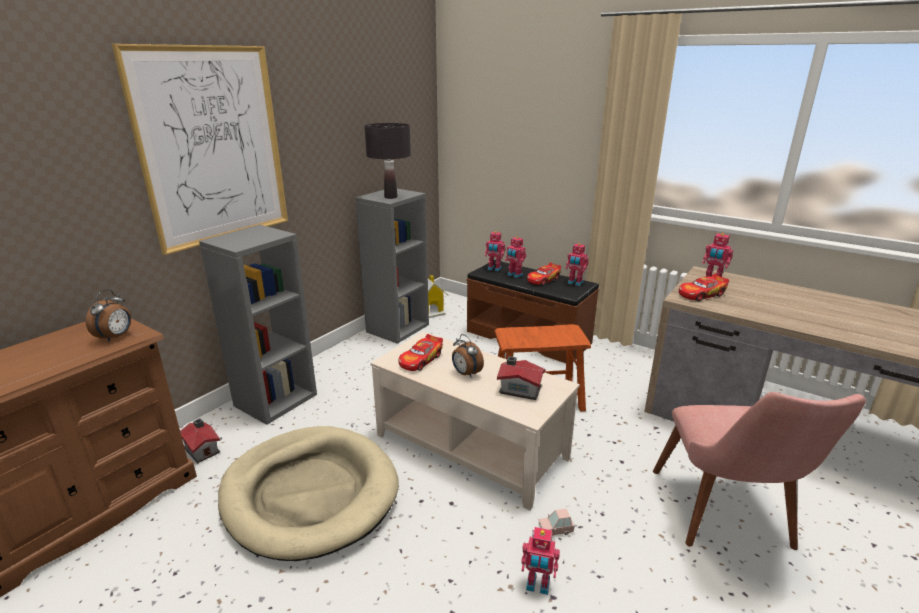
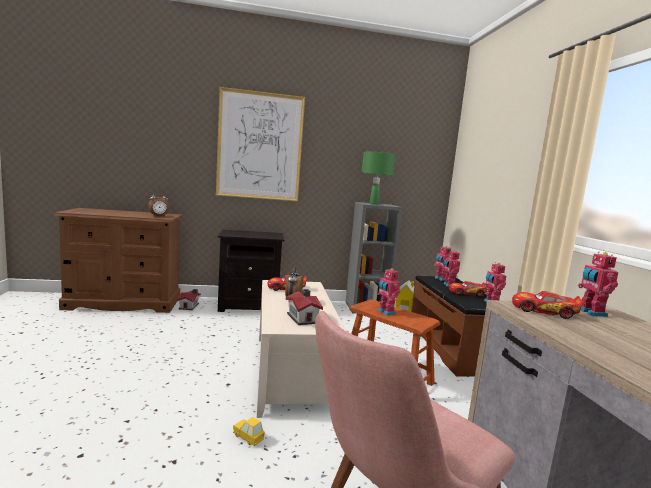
camera: 45 degrees right, 15 degrees down
grey bookcase [199,225,317,425] -> black nightstand [218,230,285,312]
beige dog bed [218,426,399,561] -> none
black table lamp [364,123,411,199] -> green table lamp [362,152,395,205]
toy robot [521,527,560,595] -> toy robot moved to [377,268,400,315]
pink toy car [538,509,575,536] -> yellow toy car [233,417,265,446]

